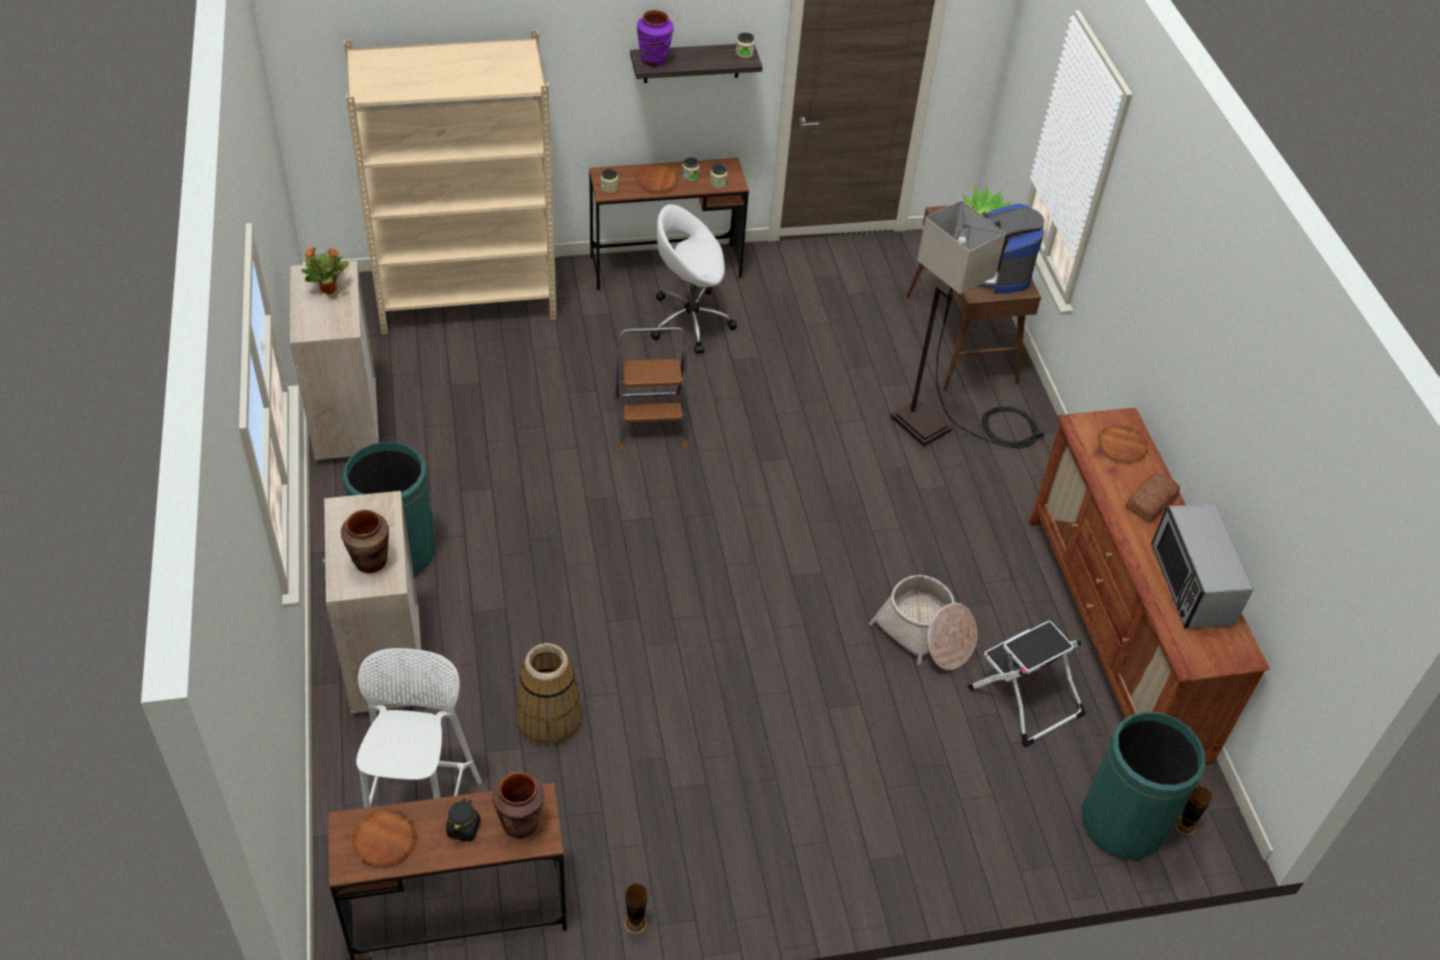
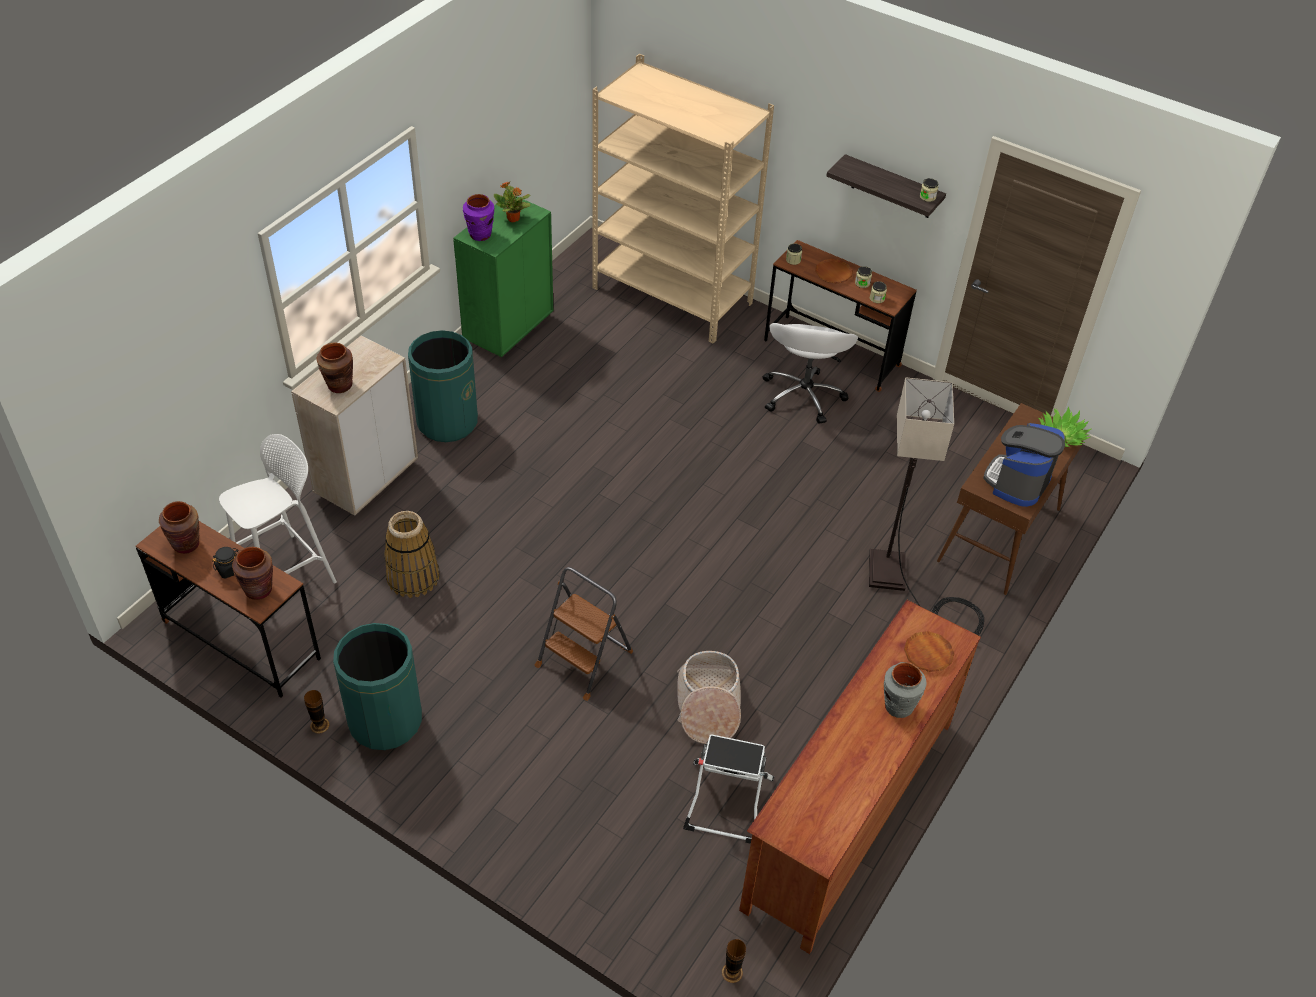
camera: 45 degrees right, 0 degrees up
beige cabinet [289,261,379,460] -> green cabinet [453,196,553,357]
brown plate [351,809,417,867] -> brown vase [159,501,199,554]
brown step ladder [615,327,689,450] -> brown step ladder moved to [535,567,633,701]
purple vase [637,10,674,67] -> purple vase moved to [463,194,494,241]
white office chair [651,204,737,354] -> white office chair turned 120 degrees counterclockwise [762,323,858,424]
green trash can [1082,712,1205,859] -> green trash can moved to [333,623,422,750]
bread [1125,473,1180,523] -> grey vase [884,662,926,718]
microwave [1151,504,1253,629] -> none

